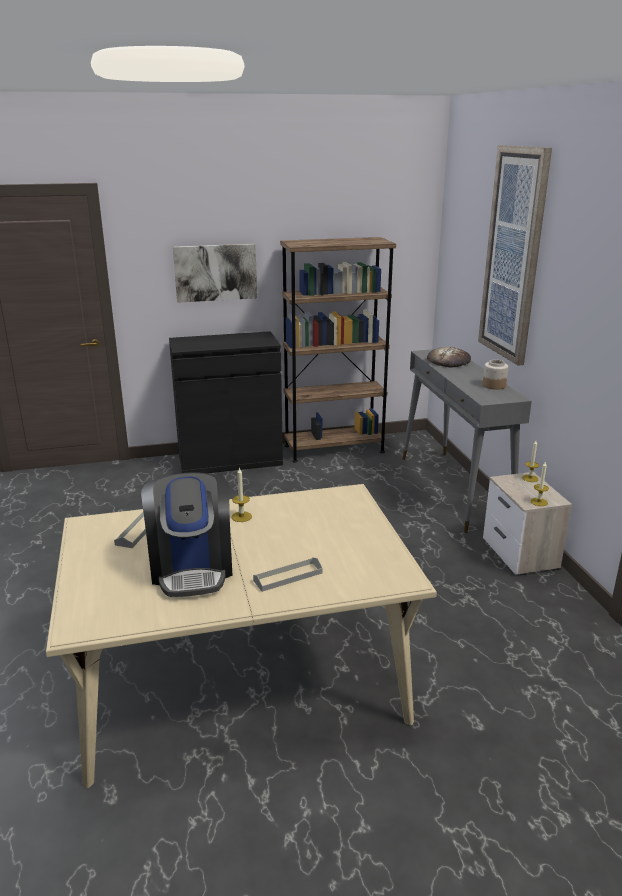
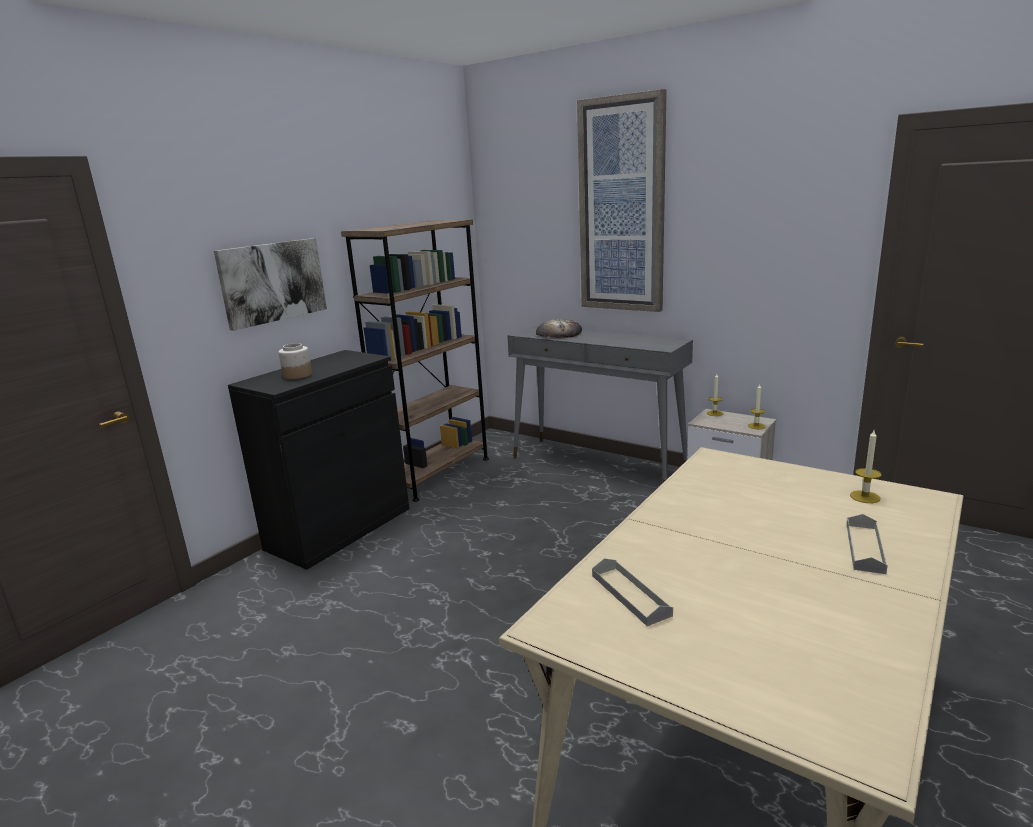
camera: 40 degrees left, 5 degrees down
coffee machine [141,472,233,597] -> none
candle [231,467,252,522] -> candle moved to [850,430,881,503]
jar [483,360,508,390] -> jar moved to [278,343,312,379]

